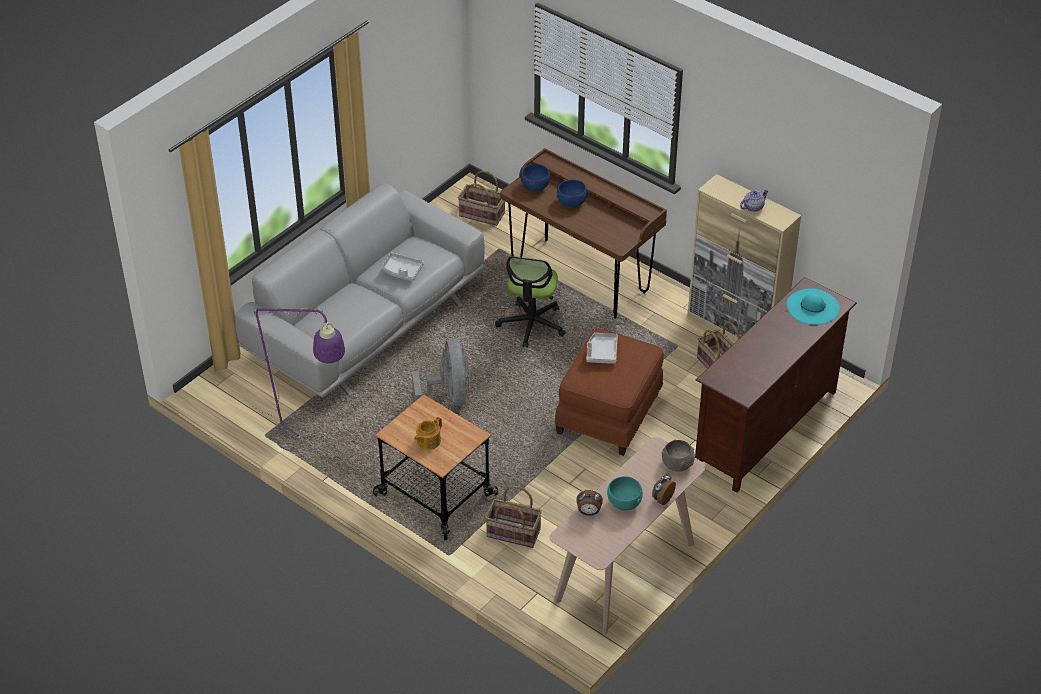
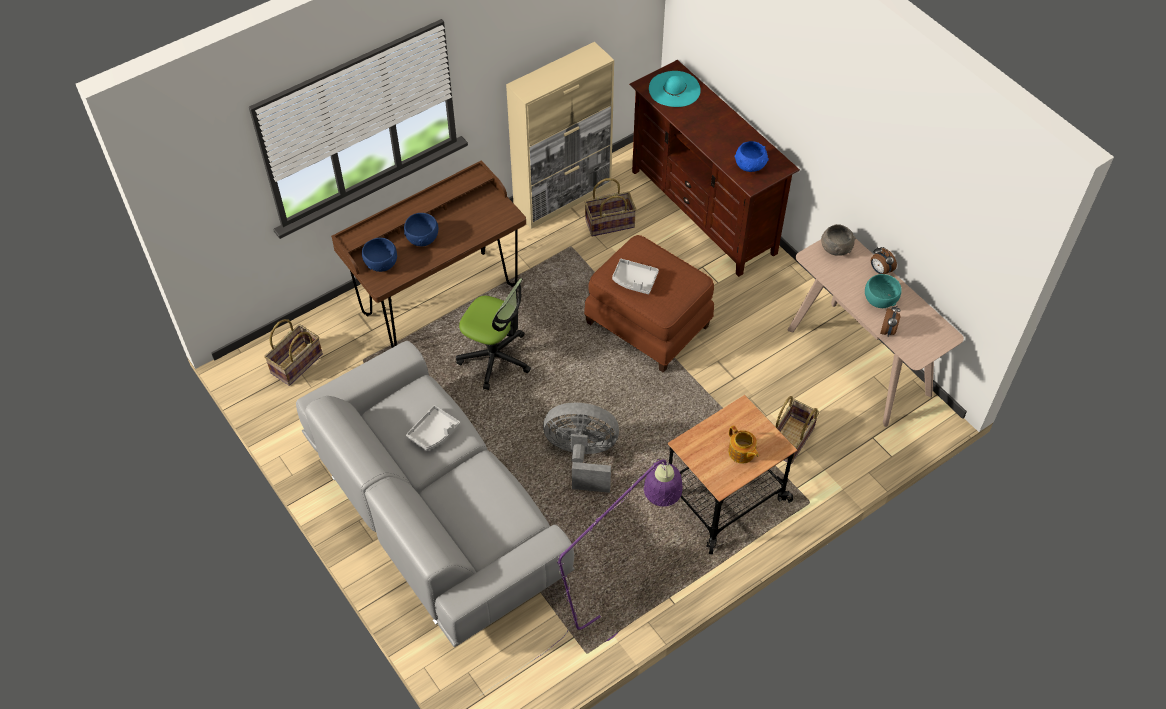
camera: 75 degrees left, 10 degrees up
teapot [740,189,769,212] -> none
none -> blue bowl [735,141,769,172]

